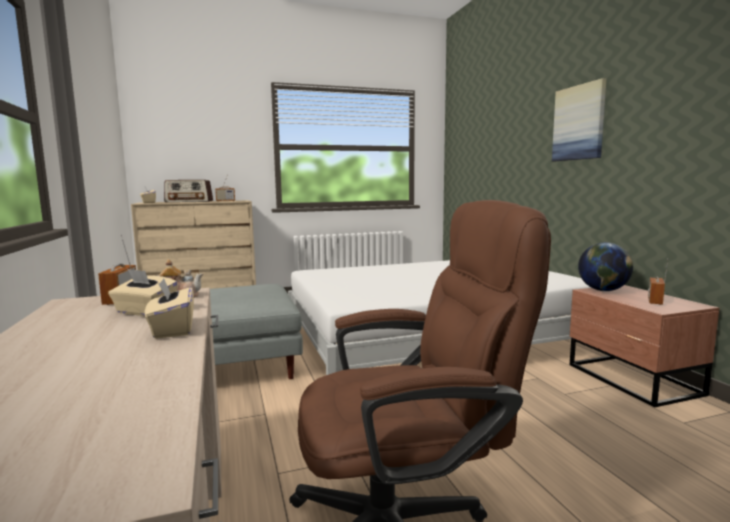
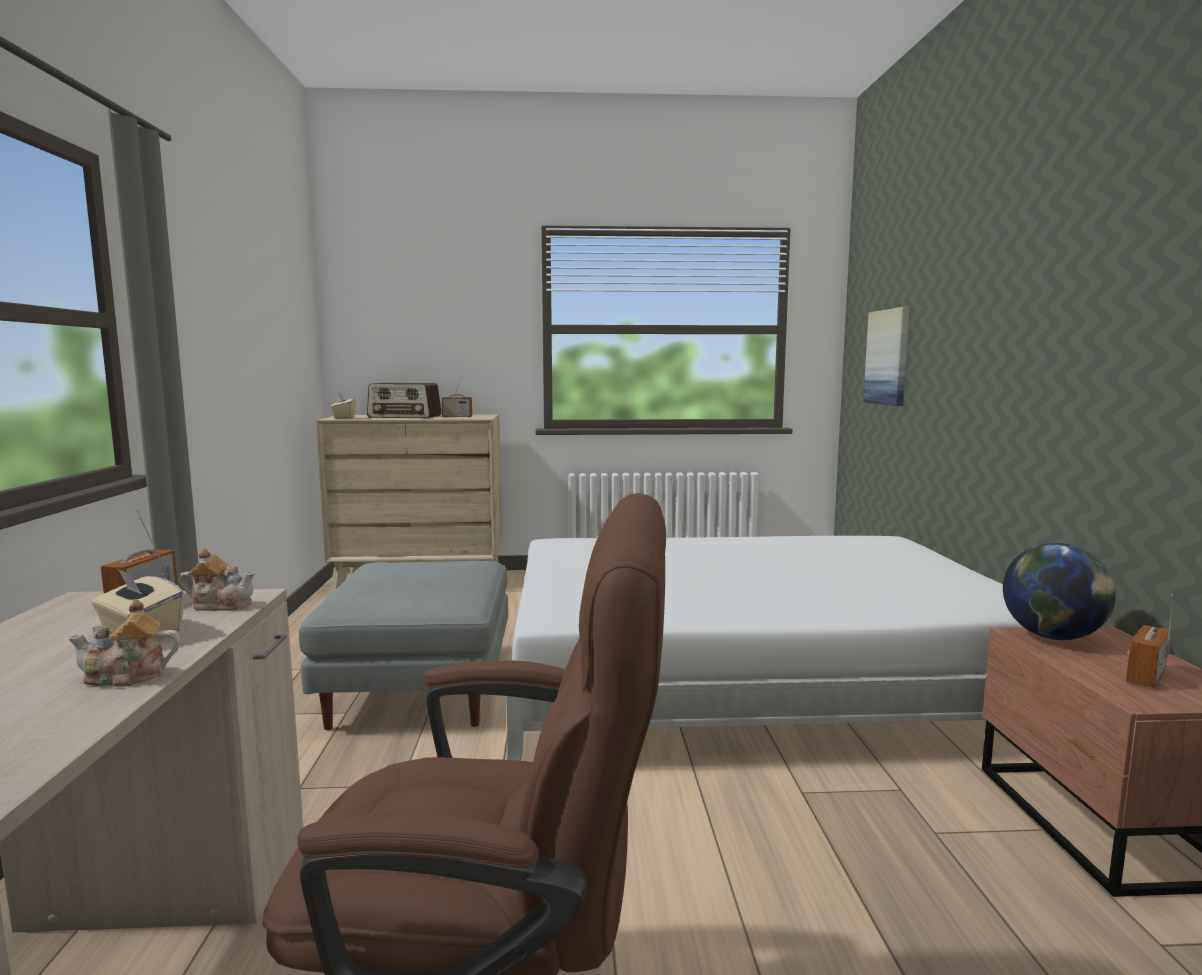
camera: 15 degrees right, 0 degrees up
beige tissue box [145,278,194,339] -> teapot [69,599,181,687]
picture [552,78,607,161] -> picture moved to [863,307,910,406]

